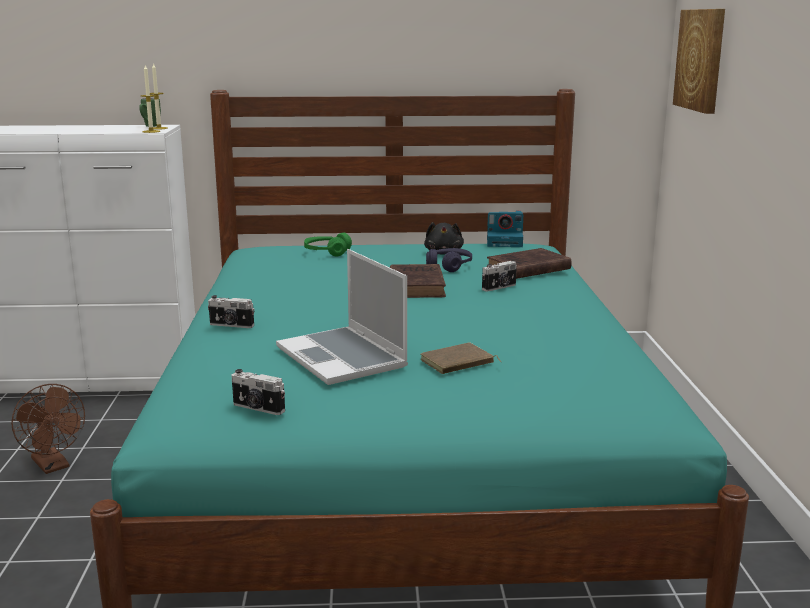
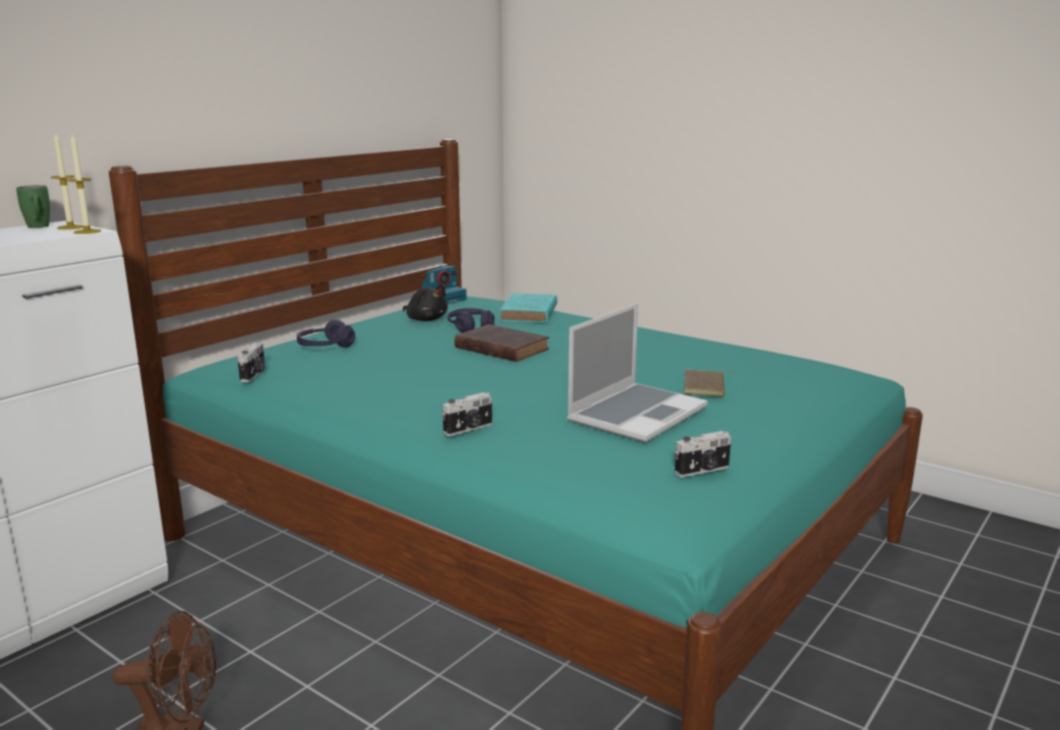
camera: 50 degrees left, 0 degrees up
laptop [276,249,408,385] -> laptop turned 60 degrees counterclockwise [567,303,708,443]
green headphones [304,232,352,256] -> purple headphones [297,320,355,348]
camera [482,261,517,292] -> camera moved to [237,343,265,382]
brown book [487,248,572,279] -> turquoise book [499,293,557,323]
picture [673,9,725,114] -> none

